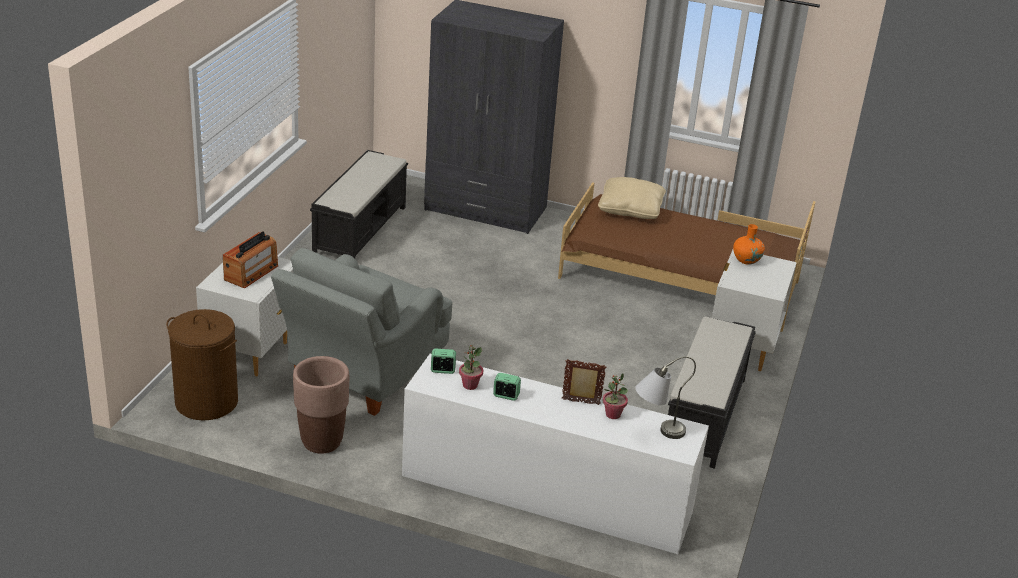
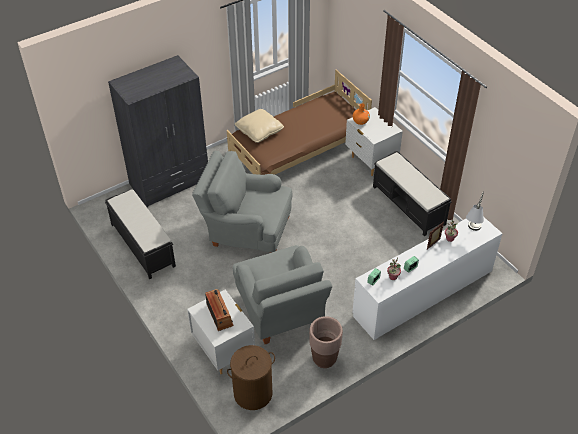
camera: 50 degrees left, 15 degrees up
none -> grey armchair [192,151,293,253]

